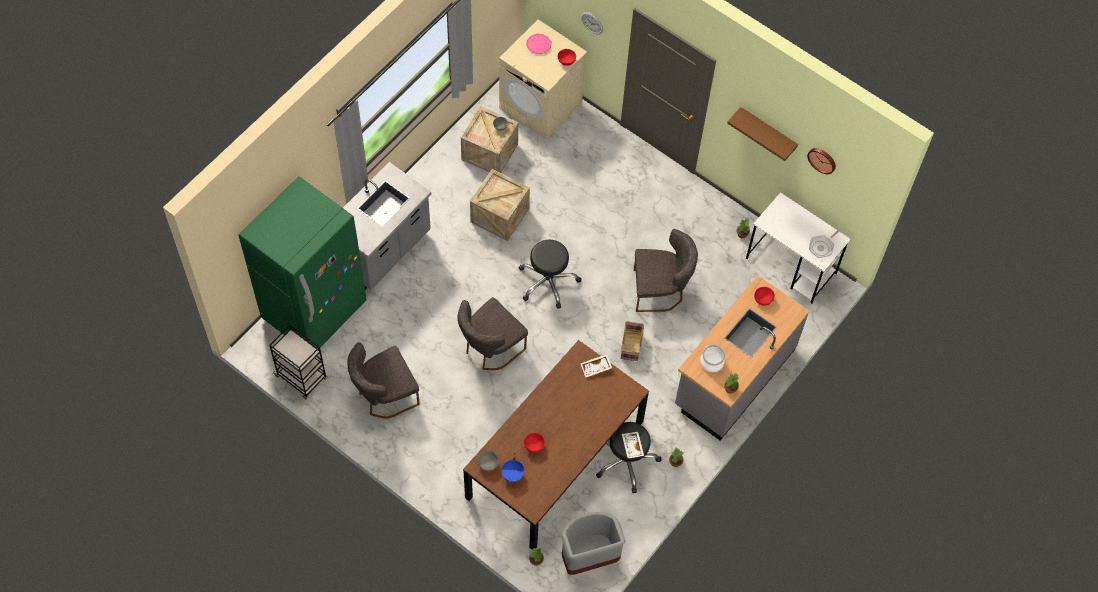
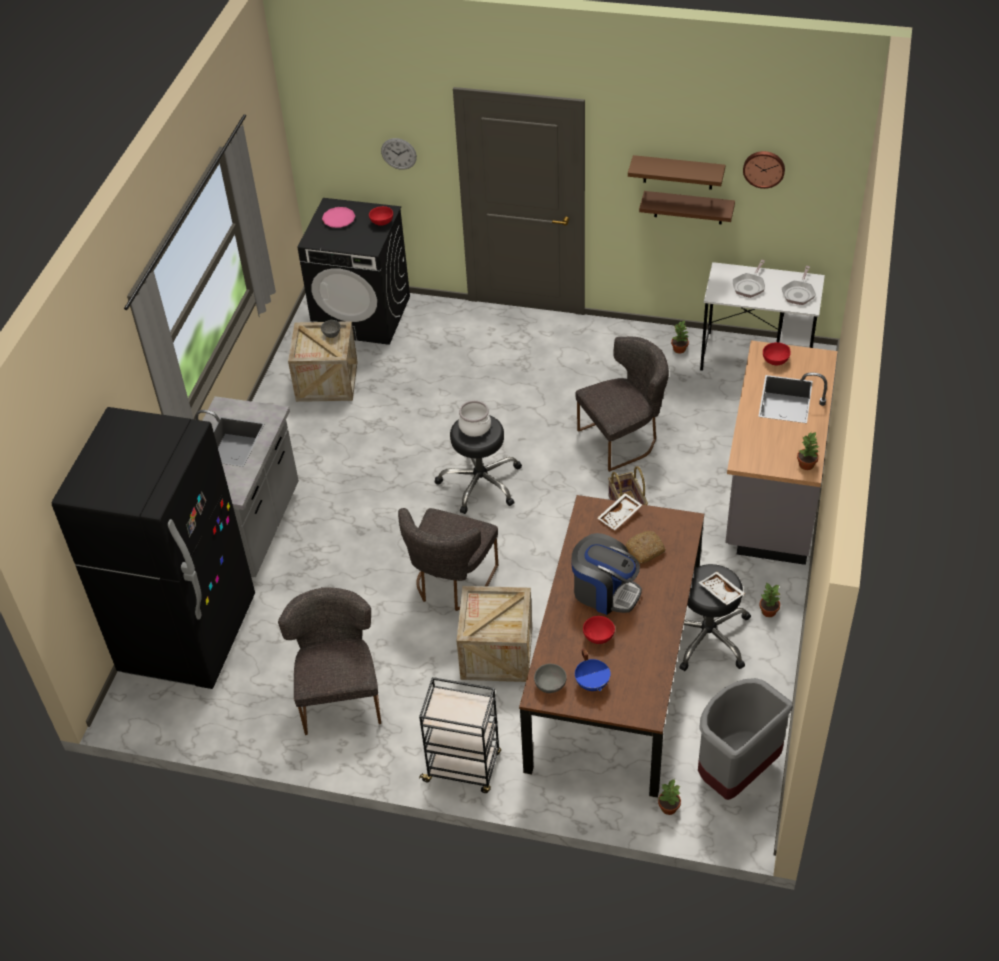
camera: 20 degrees left, 15 degrees down
green fridge [239,176,366,348] -> black fridge [52,407,255,689]
black cart [269,325,327,399] -> black cart moved to [419,677,501,793]
grey chair [347,342,420,419] -> grey chair turned 135 degrees clockwise [278,587,381,735]
crate [470,169,530,241] -> crate moved to [456,586,532,682]
beige washing machine [499,20,587,140] -> black washing machine [298,198,410,345]
cooking pot [700,345,725,372] -> cooking pot moved to [458,400,491,437]
none -> coffee machine [571,533,642,615]
none -> bread [626,531,666,564]
none -> brown shelf [639,191,735,224]
none -> frying pan [733,260,765,298]

